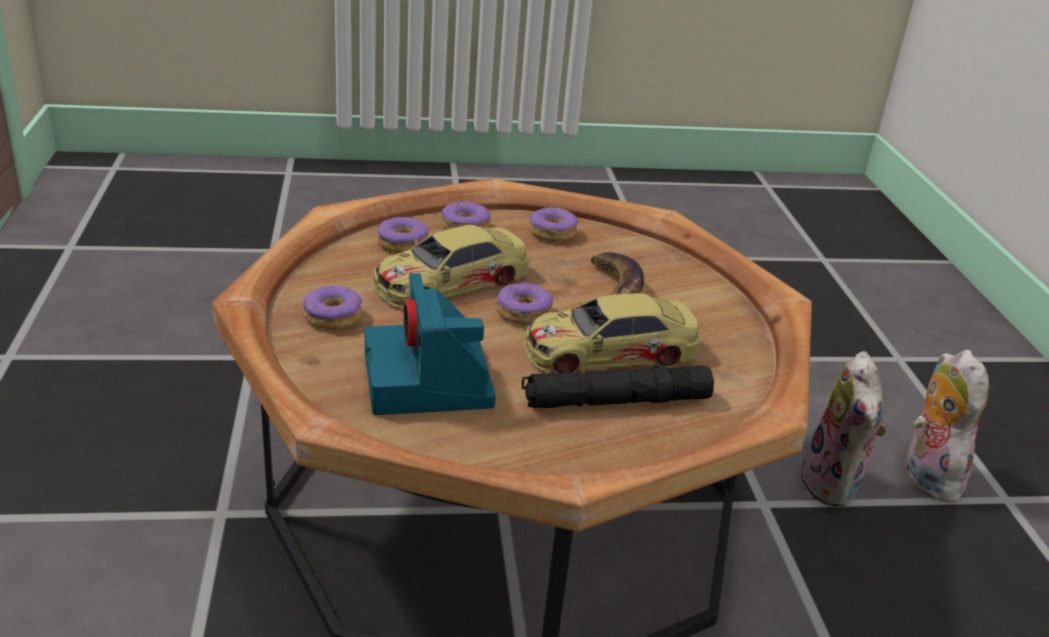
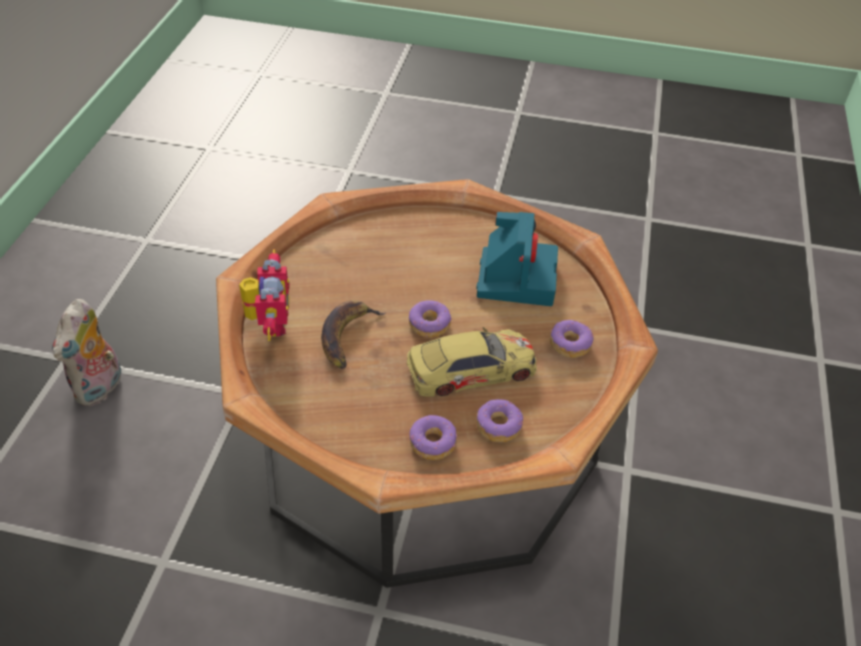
camera: 160 degrees left, 15 degrees up
black flashlight [522,366,714,408] -> none
toy car [524,293,701,373] -> none
donut [529,206,578,242] -> none
plush toy [799,351,887,507] -> none
none -> toy robot [239,249,290,341]

